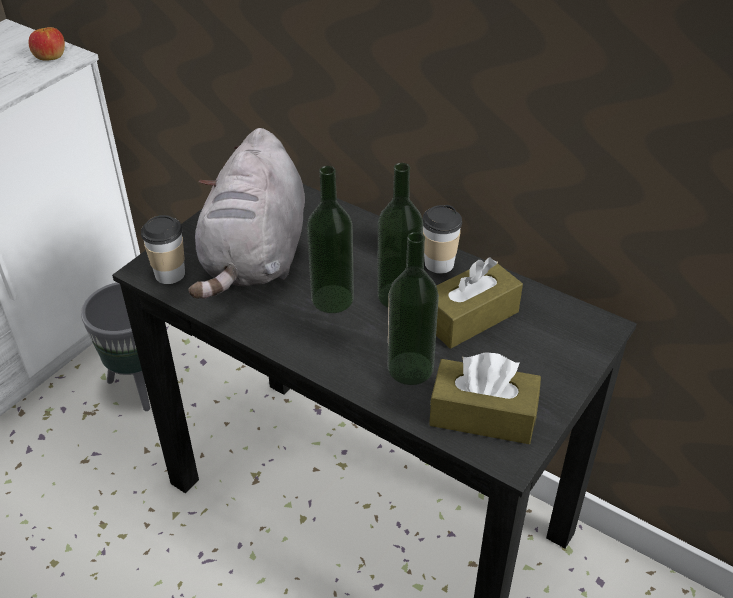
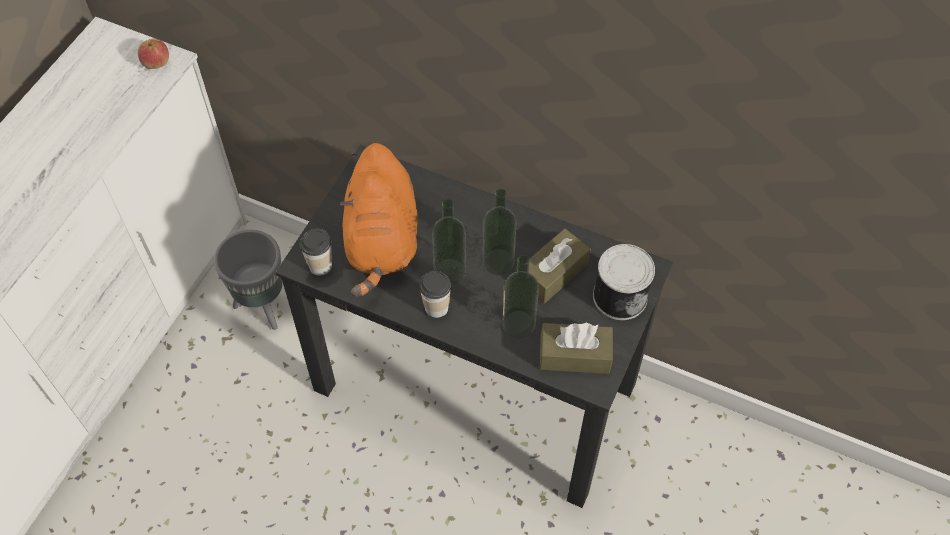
camera: 10 degrees left, 15 degrees up
grey plush toy [188,128,305,299] -> orange plush toy [340,143,418,297]
cup [422,205,462,274] -> cup moved to [419,271,451,318]
none -> can [593,244,655,320]

